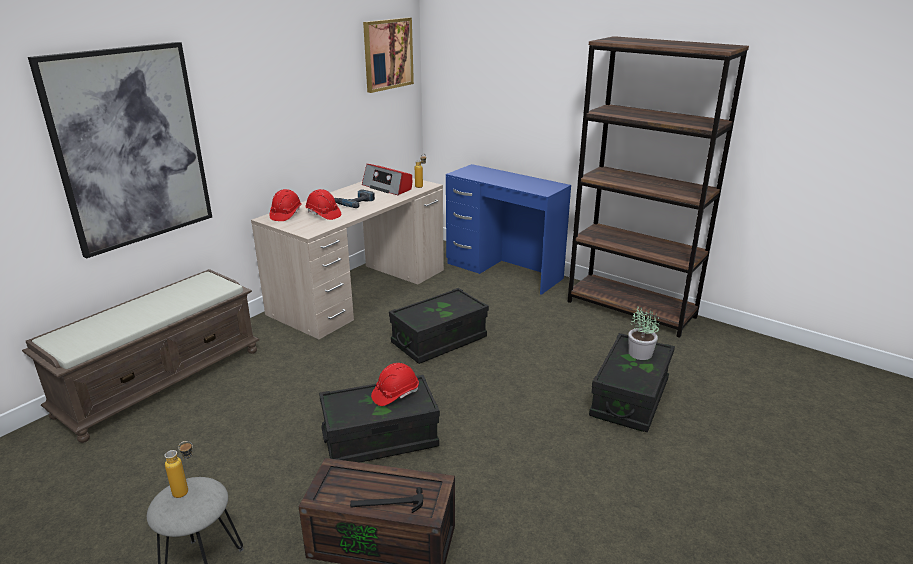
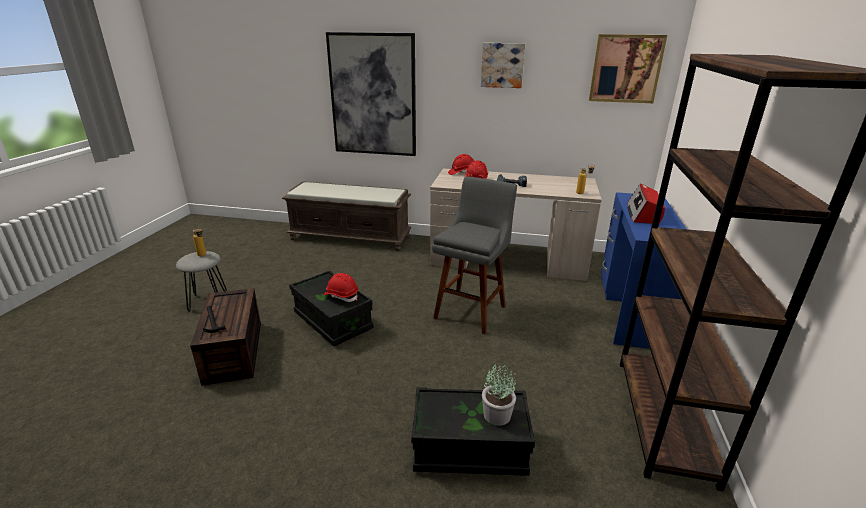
camera: 65 degrees right, 0 degrees up
radio [362,164,412,195] -> radio moved to [627,184,665,224]
black storage box [389,288,489,364] -> grey stool [432,176,517,334]
none -> picture [481,43,525,88]

